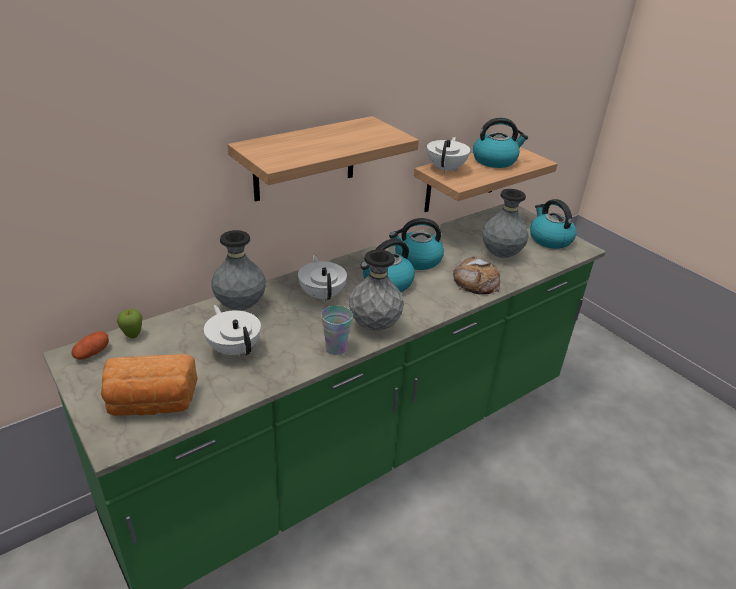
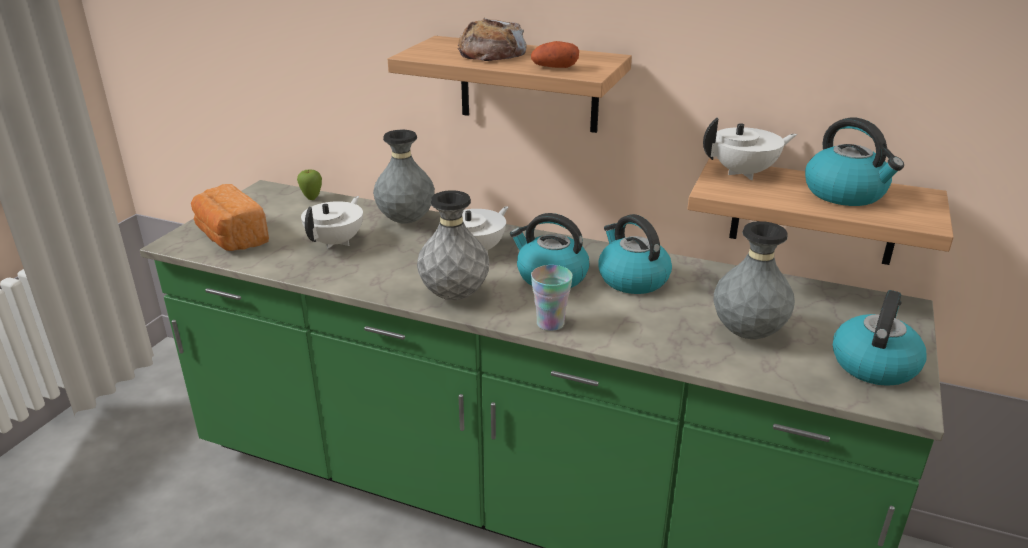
camera: 60 degrees right, 5 degrees down
potato [71,331,109,360] -> potato moved to [531,41,579,68]
cup [321,305,353,355] -> cup moved to [531,265,573,331]
bread [453,256,500,295] -> bread moved to [457,18,527,61]

